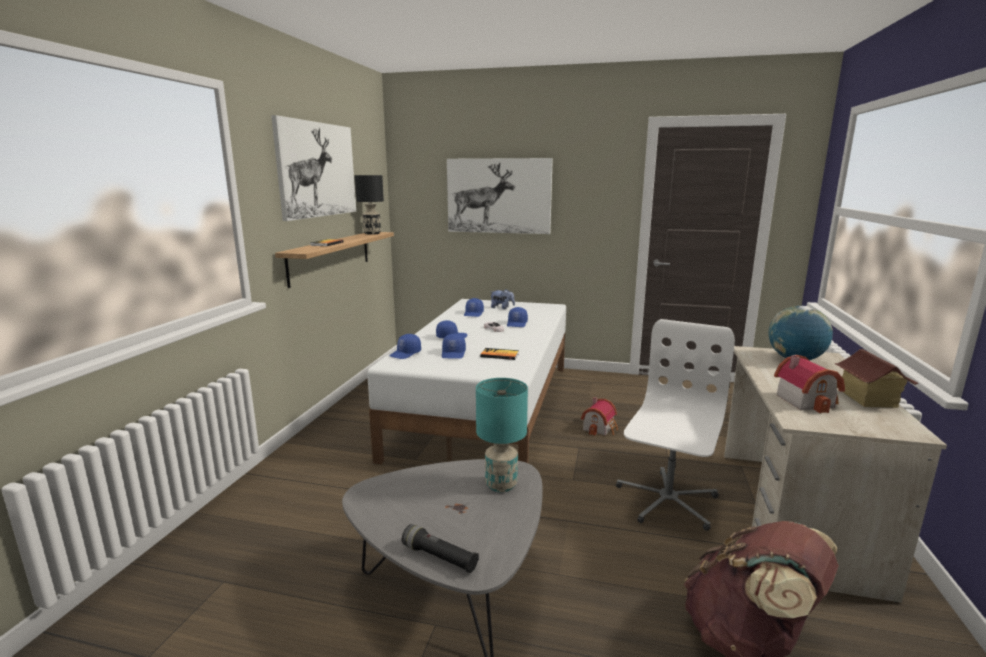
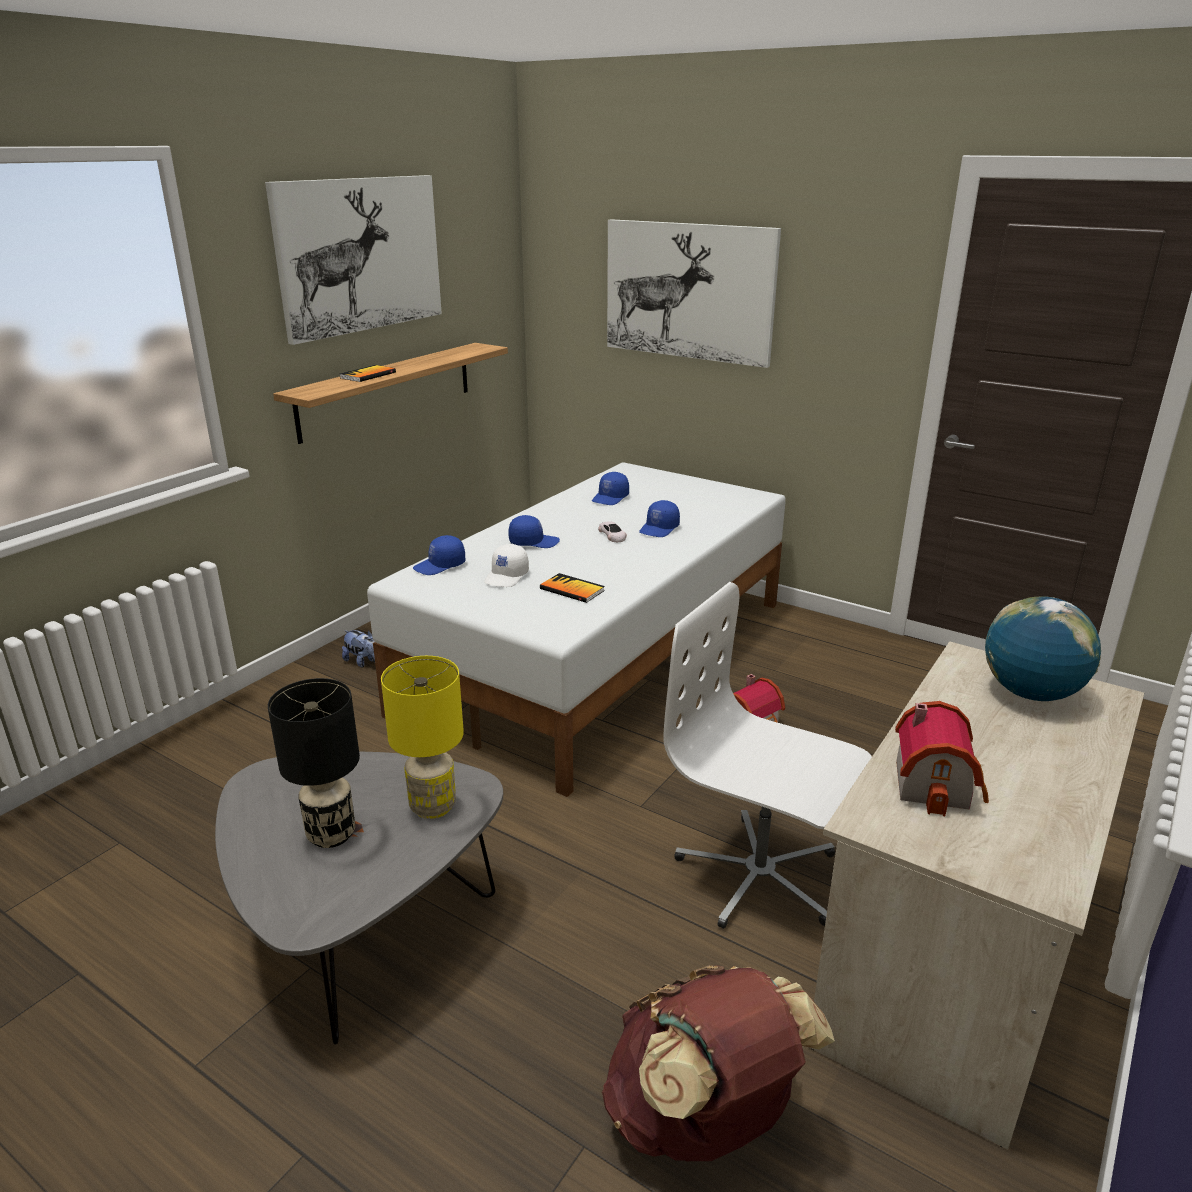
camera: 20 degrees right, 10 degrees up
black table lamp [355,175,384,235] -> black table lamp moved to [268,678,360,848]
black flashlight [402,524,479,573] -> none
blue cap [442,333,466,359] -> white cap [484,544,529,587]
turquoise table lamp [476,378,528,492] -> yellow table lamp [381,656,464,819]
plush toy [490,289,515,309] -> plush toy moved to [342,630,375,667]
white office chair [616,319,735,531] -> white office chair turned 105 degrees counterclockwise [663,582,872,929]
toy house [834,349,919,408] -> none

